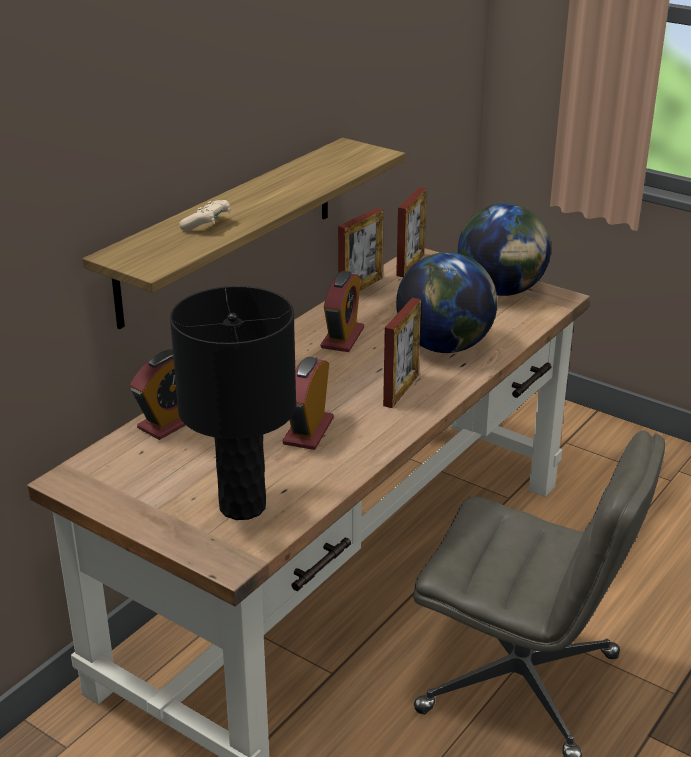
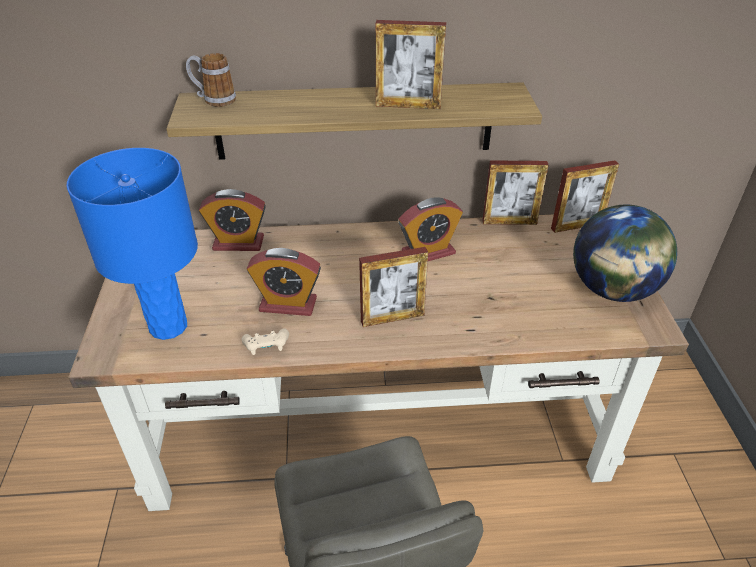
camera: 50 degrees right, 10 degrees up
black table lamp [170,286,297,520] -> blue table lamp [67,148,198,340]
beige game controller [179,200,231,231] -> beige game controller moved to [242,329,289,355]
alarm clock [283,357,334,450] -> alarm clock turned 150 degrees counterclockwise [247,248,321,316]
globe [396,252,497,353] -> none
none -> mug [186,53,236,107]
none -> picture frame [376,20,446,109]

